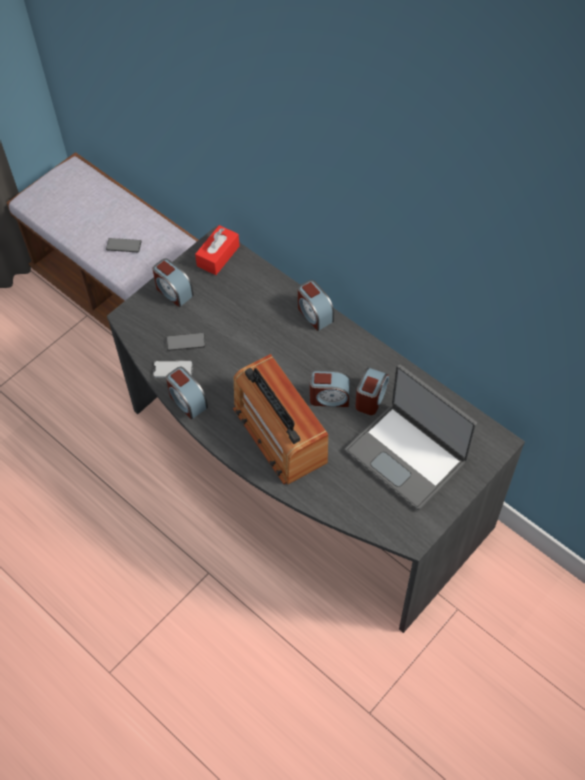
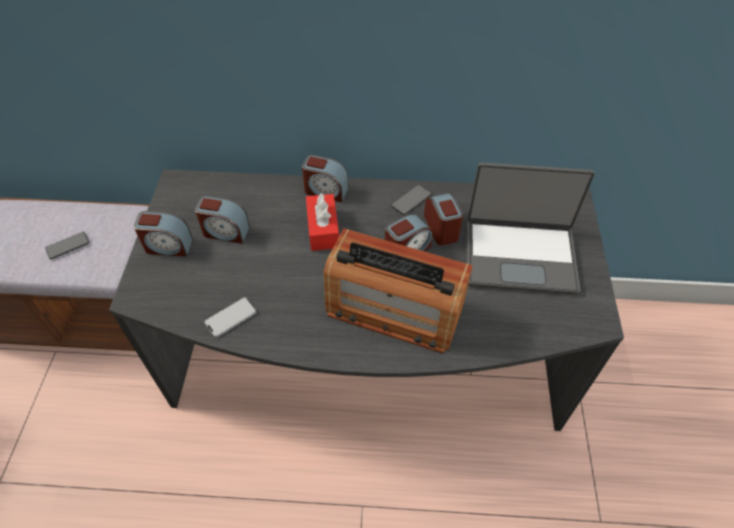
camera: 40 degrees left, 5 degrees down
alarm clock [166,367,208,419] -> alarm clock moved to [195,195,250,244]
phone [167,333,205,351] -> phone moved to [391,185,432,215]
red tissue box [195,225,240,275] -> red tissue box moved to [306,193,339,251]

